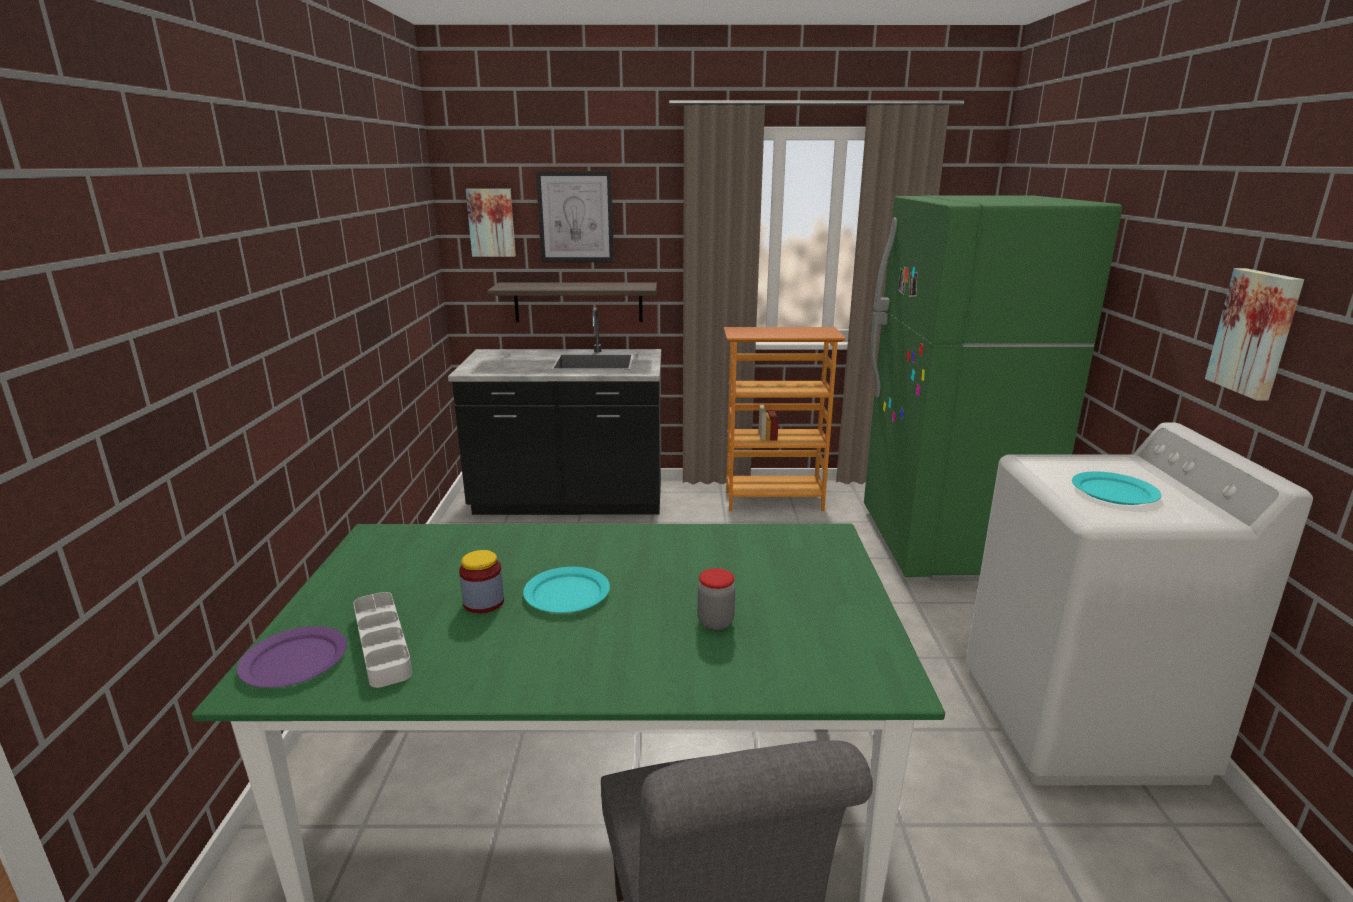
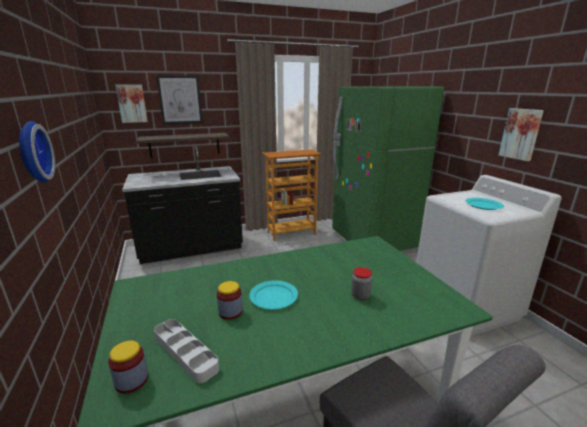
camera: 20 degrees left, 0 degrees up
purple plate [237,626,347,688] -> jar [108,340,148,393]
none -> wall clock [19,121,55,183]

